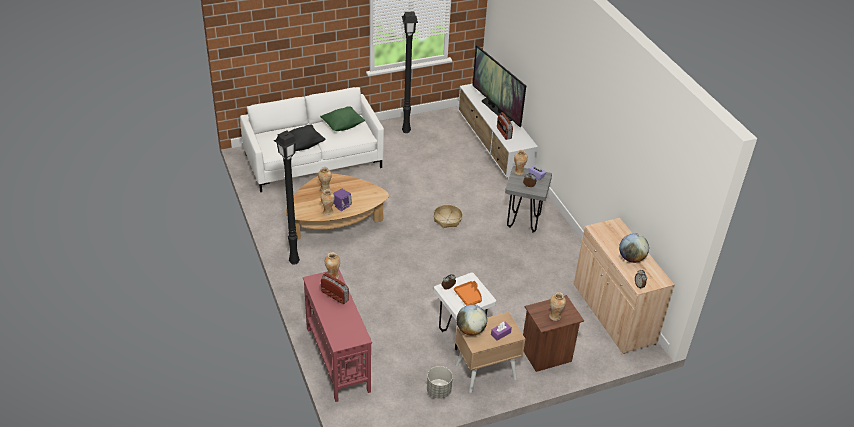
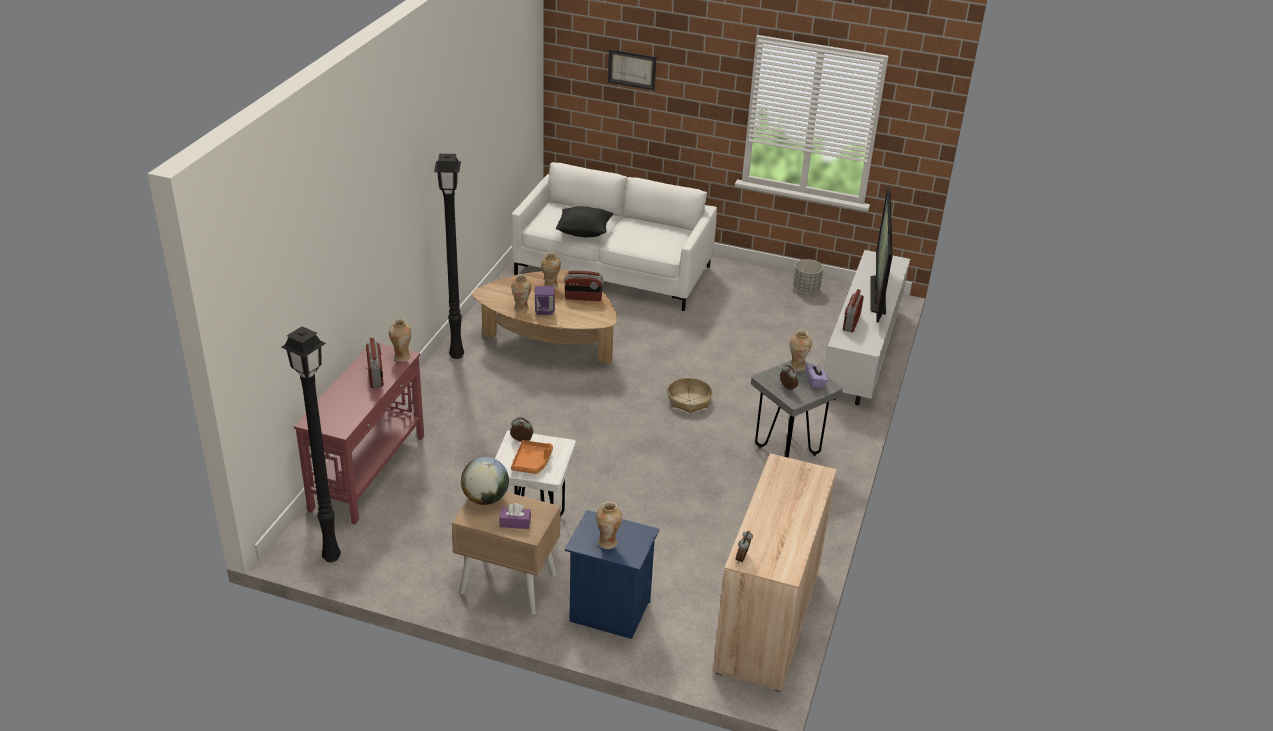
camera: 40 degrees right, 5 degrees down
green pillow [320,106,365,131] -> none
black floor lamp [402,12,418,133] -> black floor lamp moved to [281,326,341,562]
grey planter [427,366,453,399] -> grey planter moved to [793,259,823,292]
brown nightstand [523,295,584,372] -> blue nightstand [565,510,659,639]
globe [619,233,649,263] -> none
none -> radio [564,271,604,301]
none -> picture [608,49,656,91]

